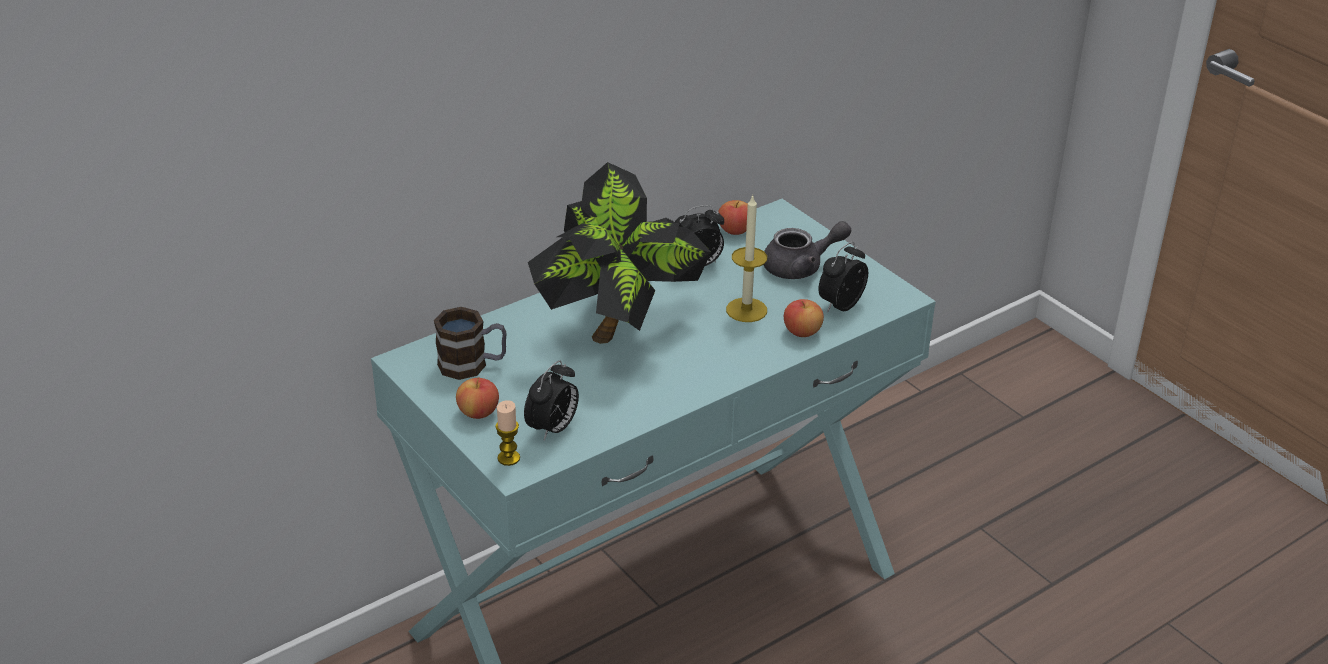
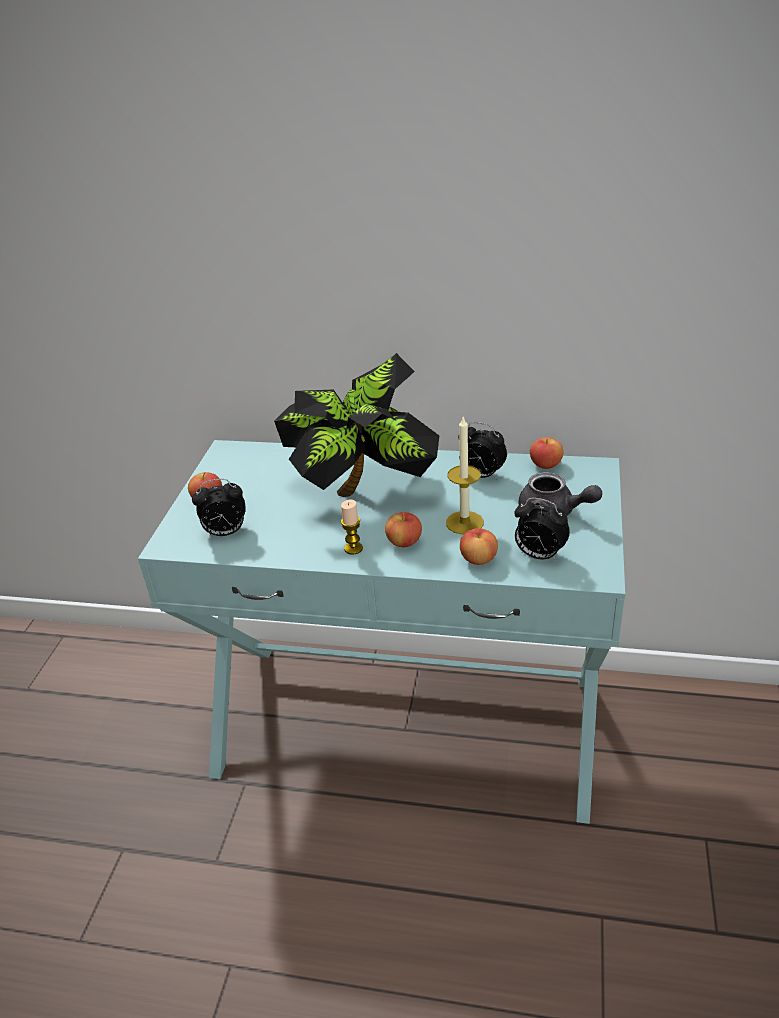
camera: 50 degrees right, 0 degrees up
mug [434,307,507,380] -> none
candle [495,400,520,466] -> candle moved to [341,499,363,555]
alarm clock [818,242,868,313] -> alarm clock turned 150 degrees counterclockwise [514,498,570,562]
none -> apple [385,511,422,547]

